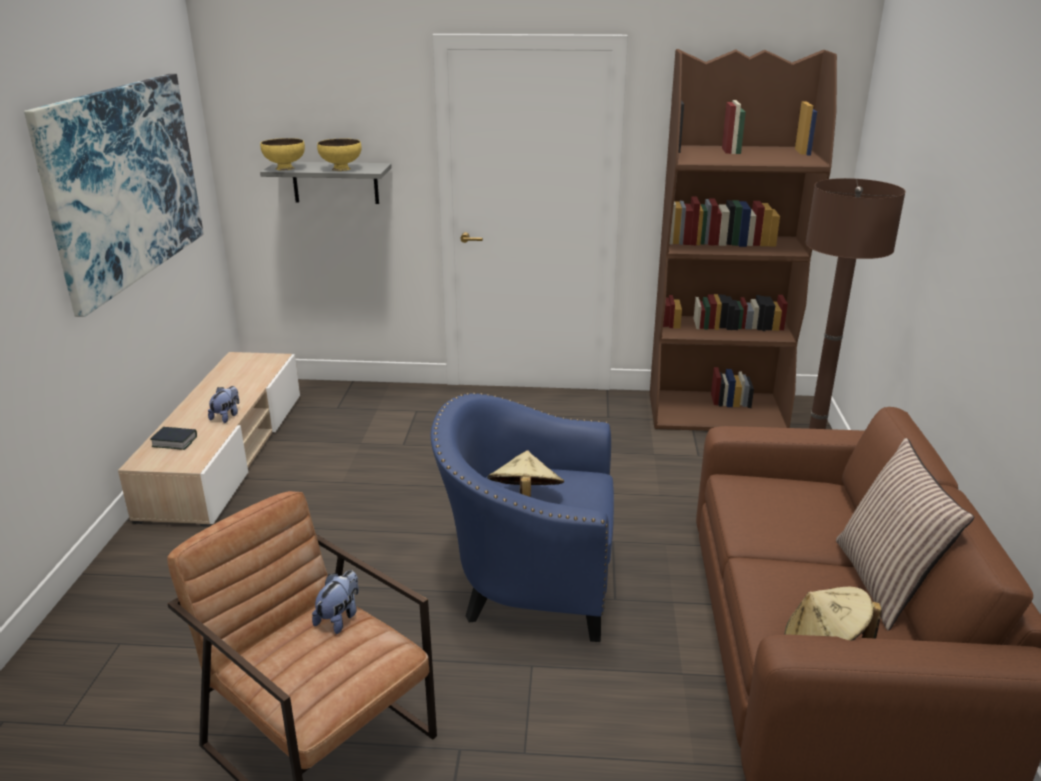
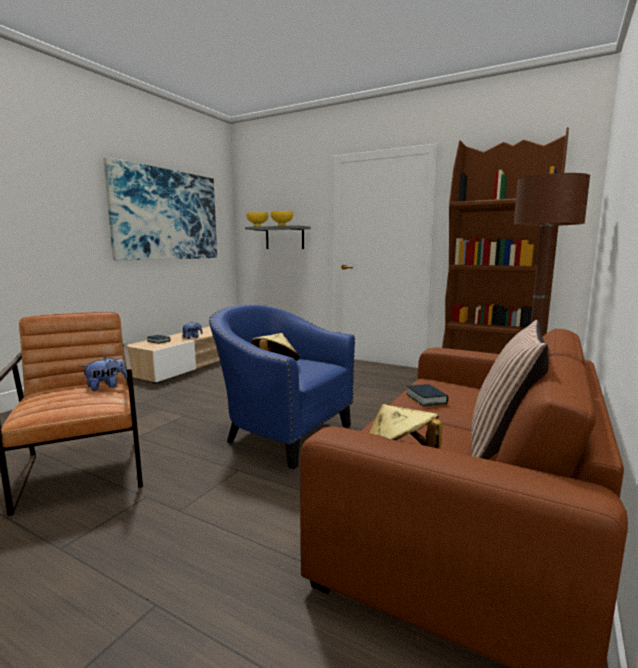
camera: 25 degrees right, 15 degrees down
none -> book [406,384,448,406]

